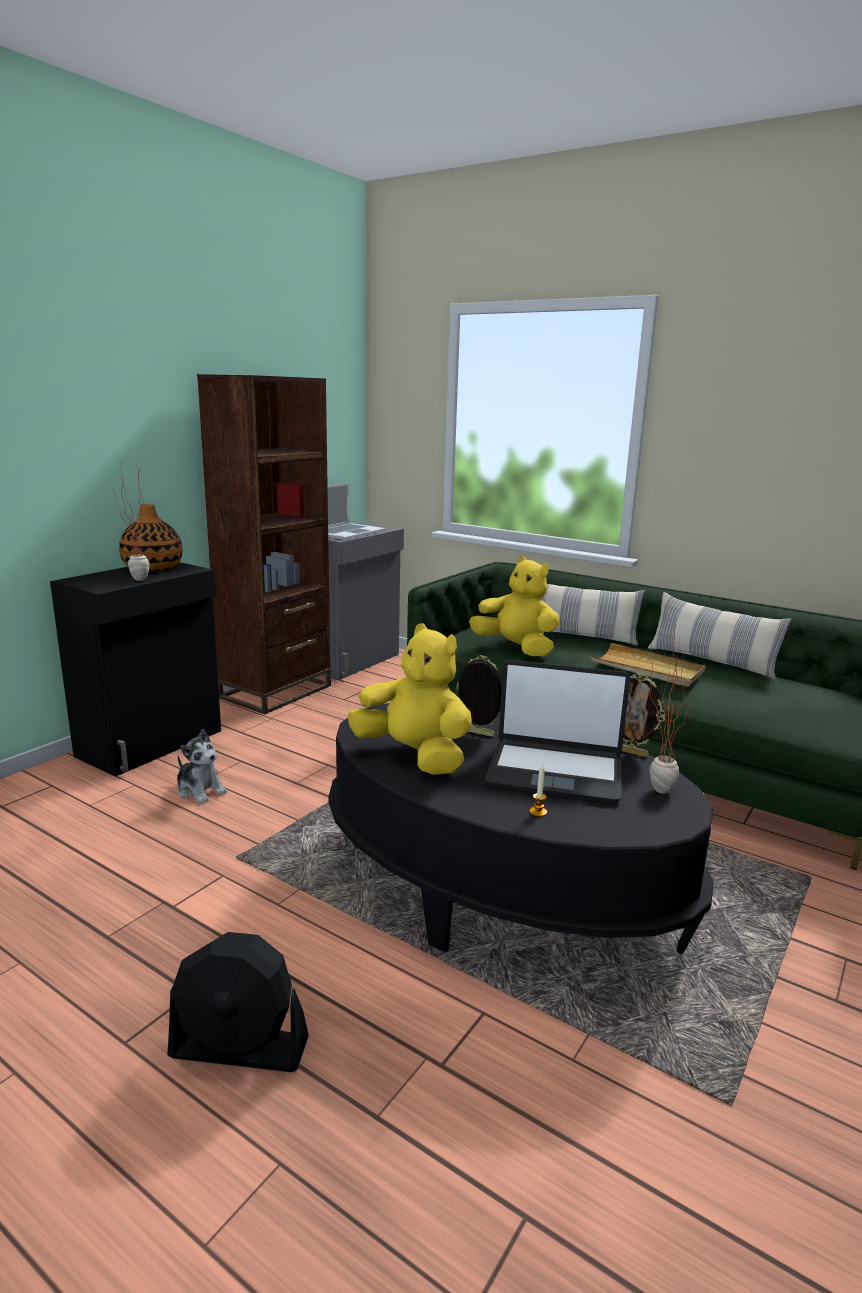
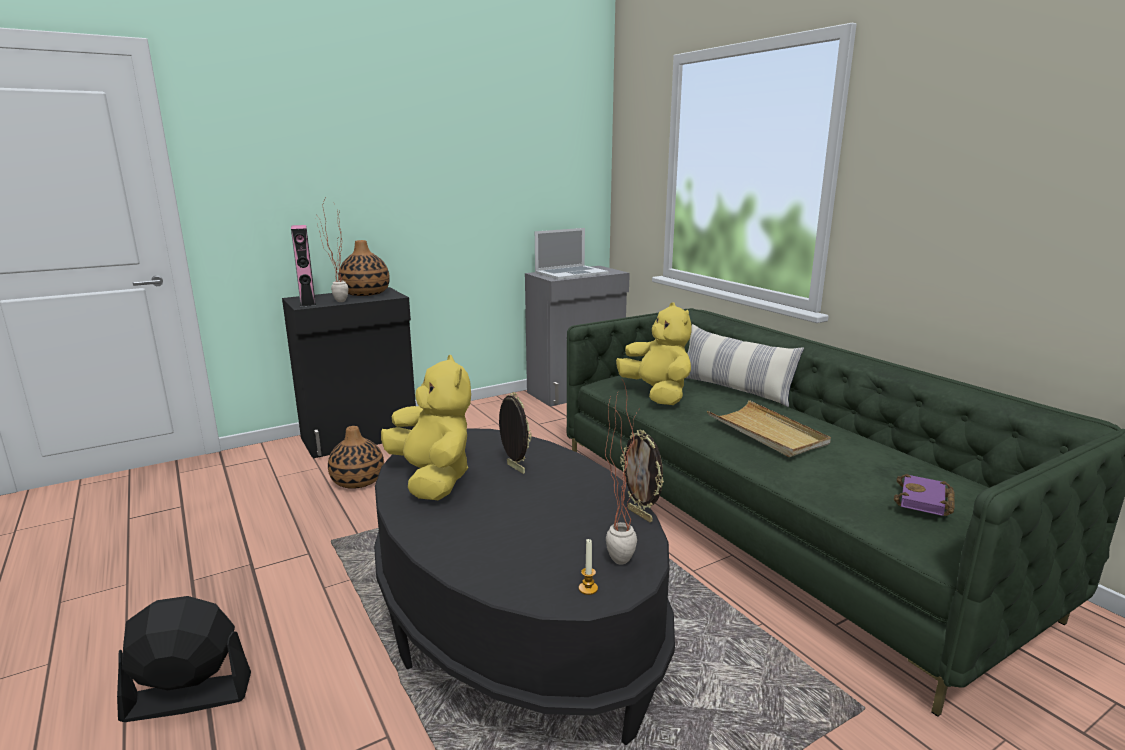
camera: 25 degrees right, 0 degrees up
black fan [167,932,309,1072] -> black fan turned 135 degrees clockwise [117,596,251,722]
plush toy [177,729,227,804] -> vase [328,426,384,489]
brown bookcase [197,374,331,714] -> none
laptop [485,660,630,803] -> none
candle [530,766,547,817] -> candle moved to [579,539,598,595]
pillow [648,592,792,680] -> none
none -> pink speaker [291,225,316,307]
none -> purple book [894,474,955,516]

